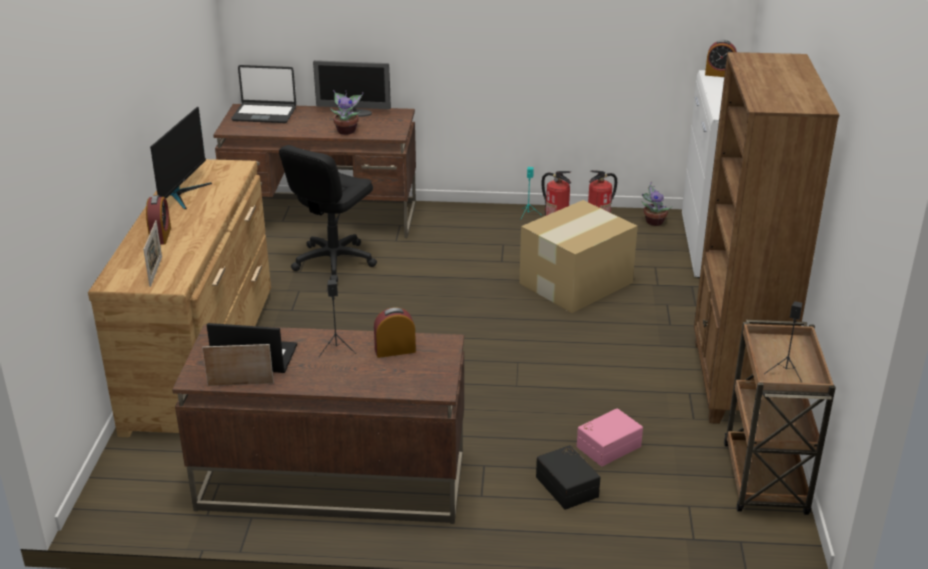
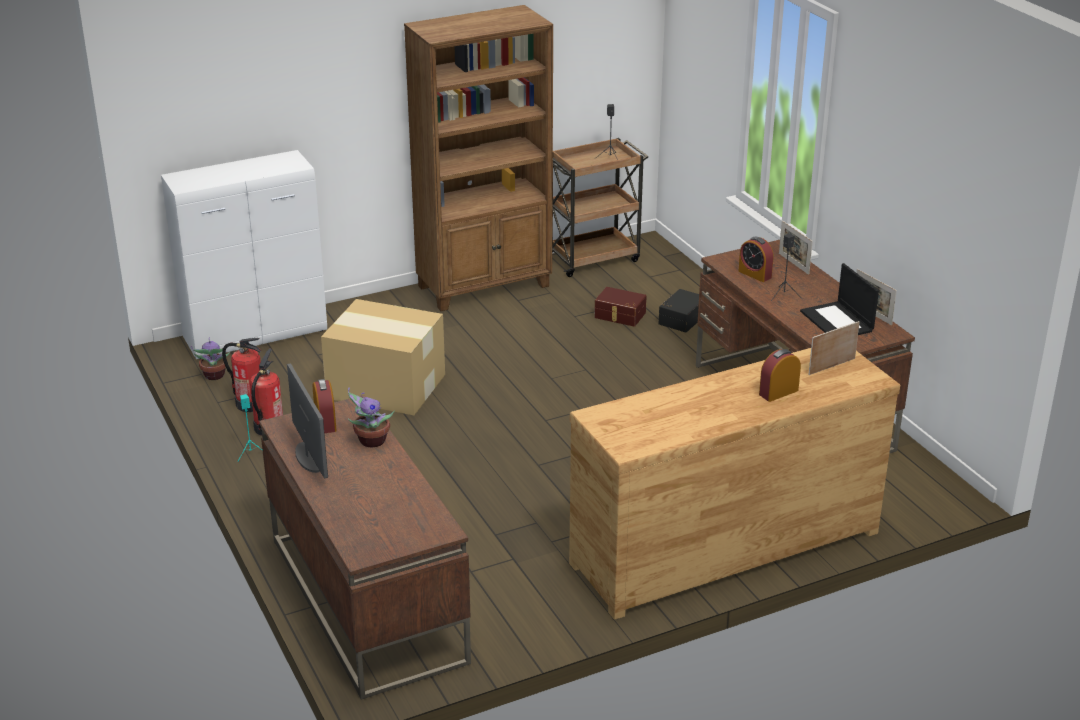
camera: 120 degrees left, 0 degrees up
monitor [150,107,212,209] -> none
laptop [231,65,296,123] -> none
black office chair [279,145,377,282] -> none
pink storage box [577,408,643,466] -> brown storage box [594,287,647,327]
alarm clock [705,40,737,77] -> alarm clock moved to [313,379,337,433]
none -> picture frame [779,220,813,275]

